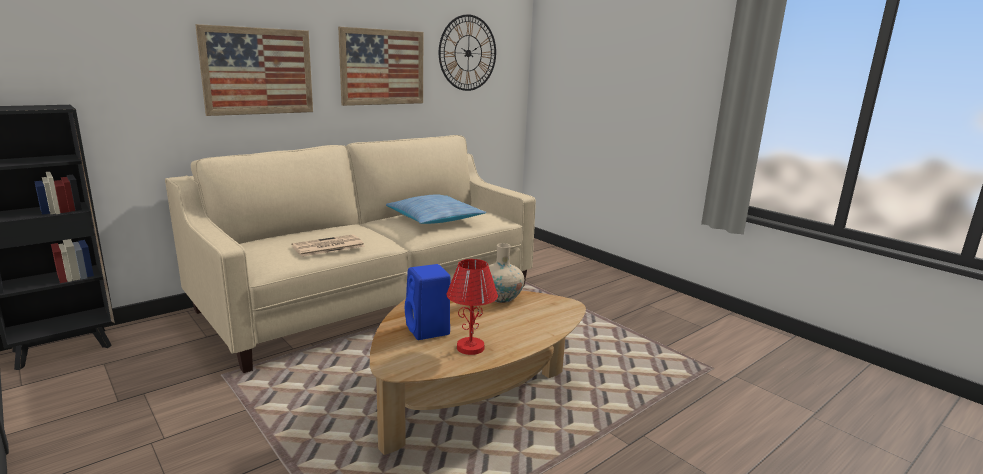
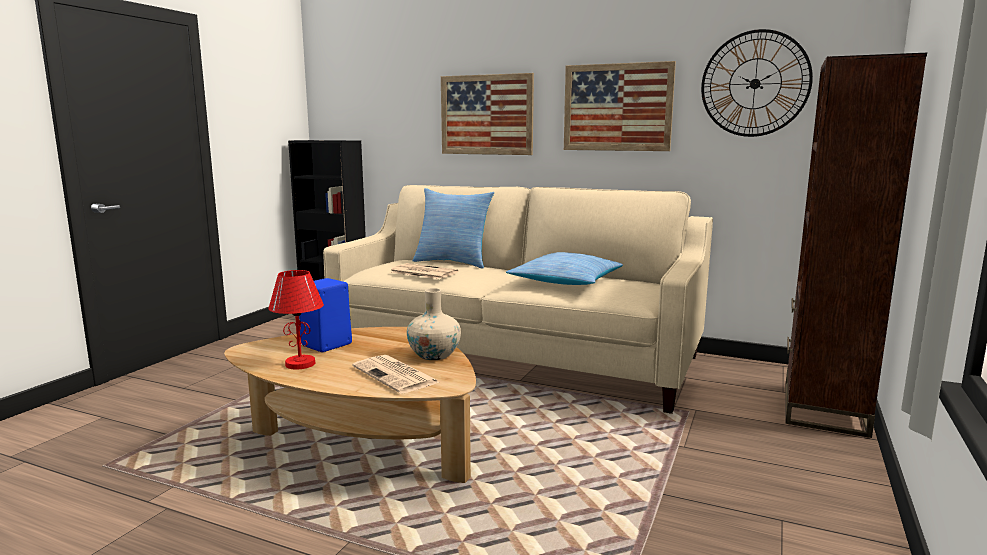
camera: 65 degrees right, 5 degrees down
none -> newspaper [352,355,441,394]
none -> pillow [413,188,494,269]
none -> brown bookcase [785,53,927,438]

